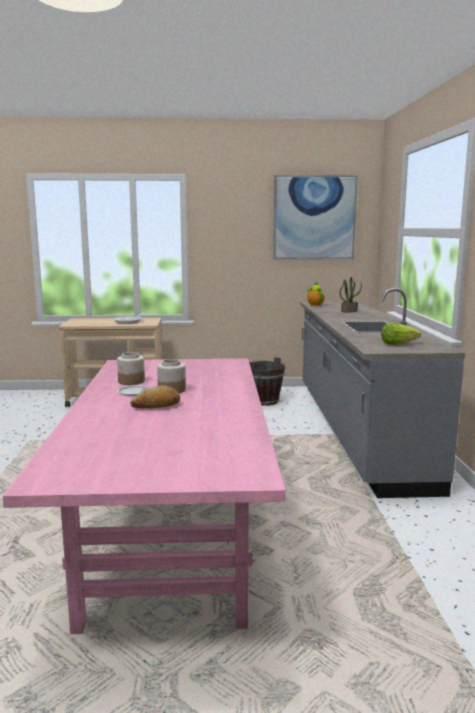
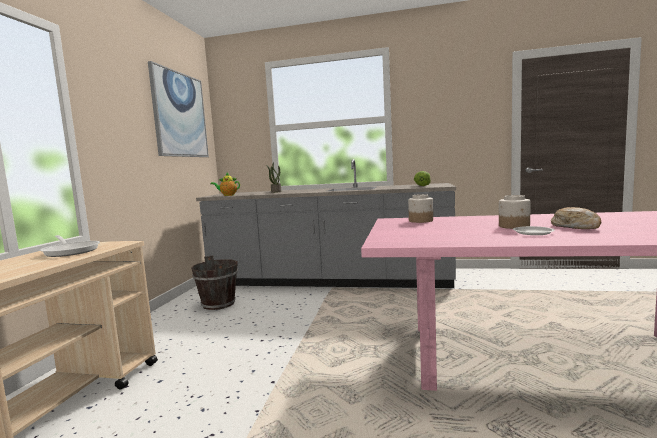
camera: 75 degrees left, 5 degrees down
jar [117,352,145,385] -> jar moved to [408,194,433,223]

